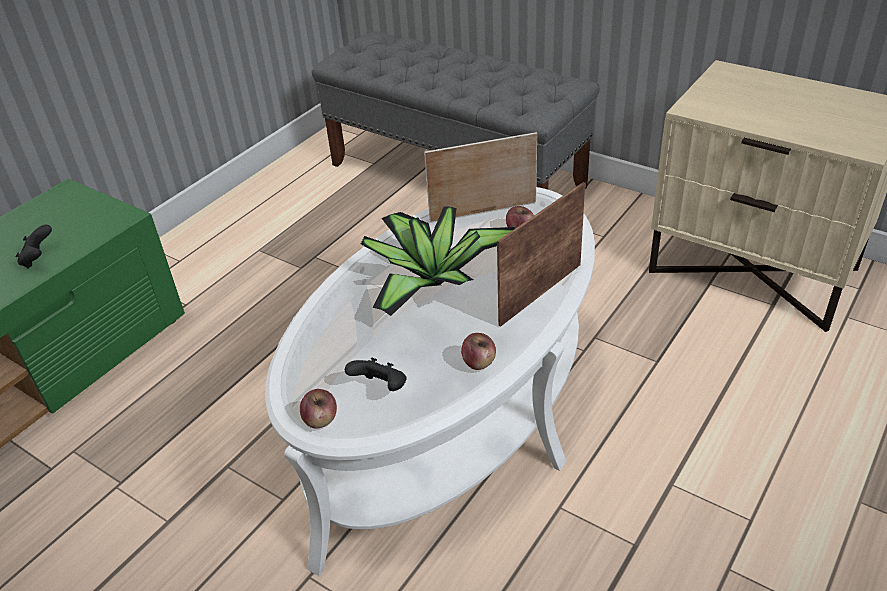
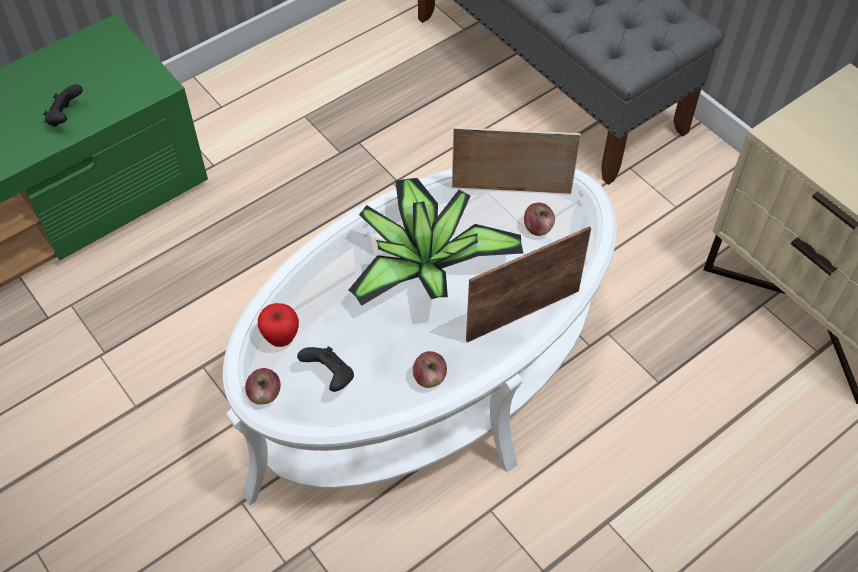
camera: 15 degrees right, 15 degrees up
none -> apple [258,303,299,347]

